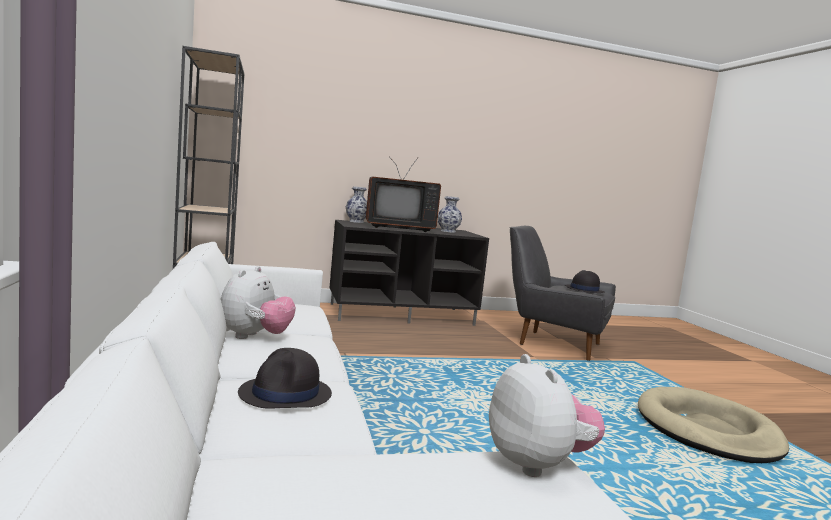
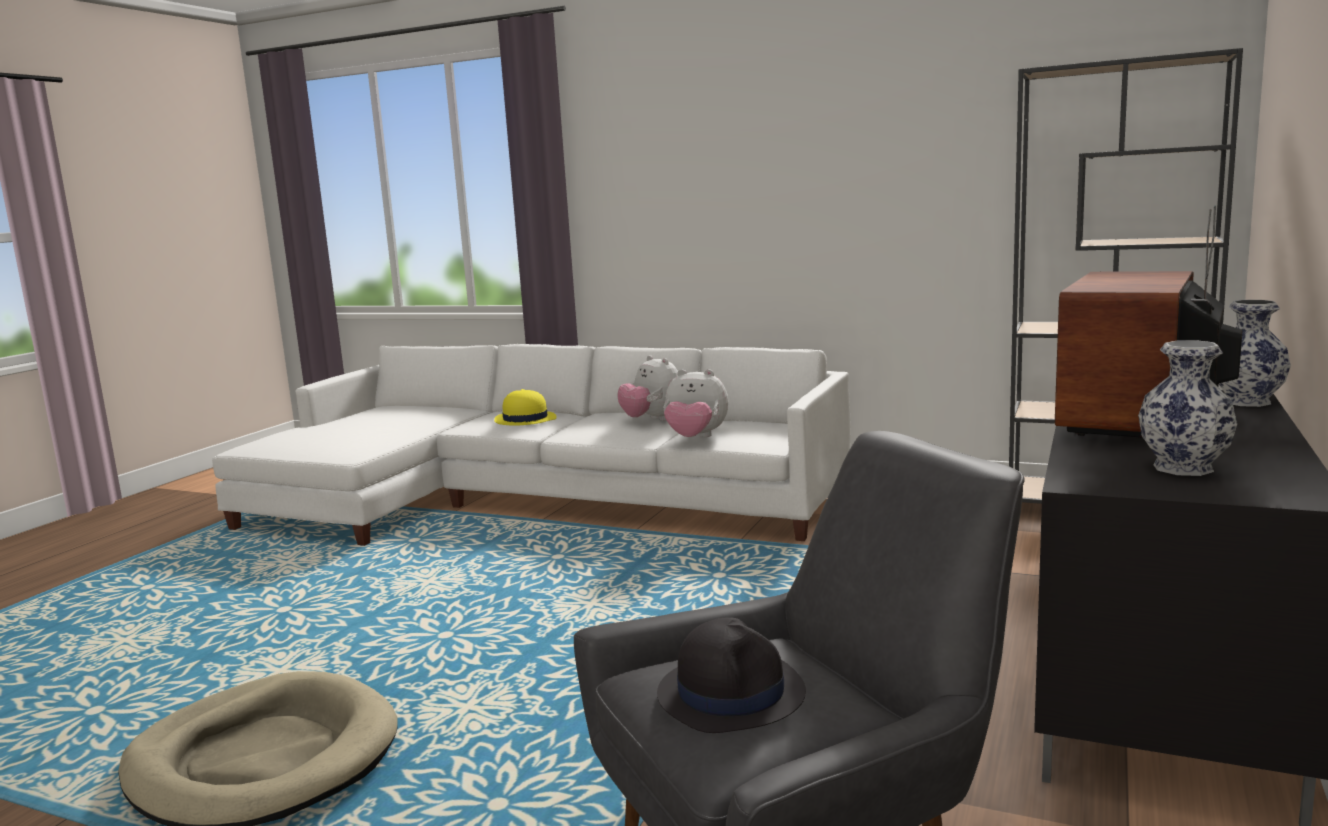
camera: 130 degrees right, 5 degrees up
black hat [238,348,332,409] -> yellow hat [494,389,556,426]
plush toy [489,354,605,477] -> plush toy moved to [663,369,729,437]

